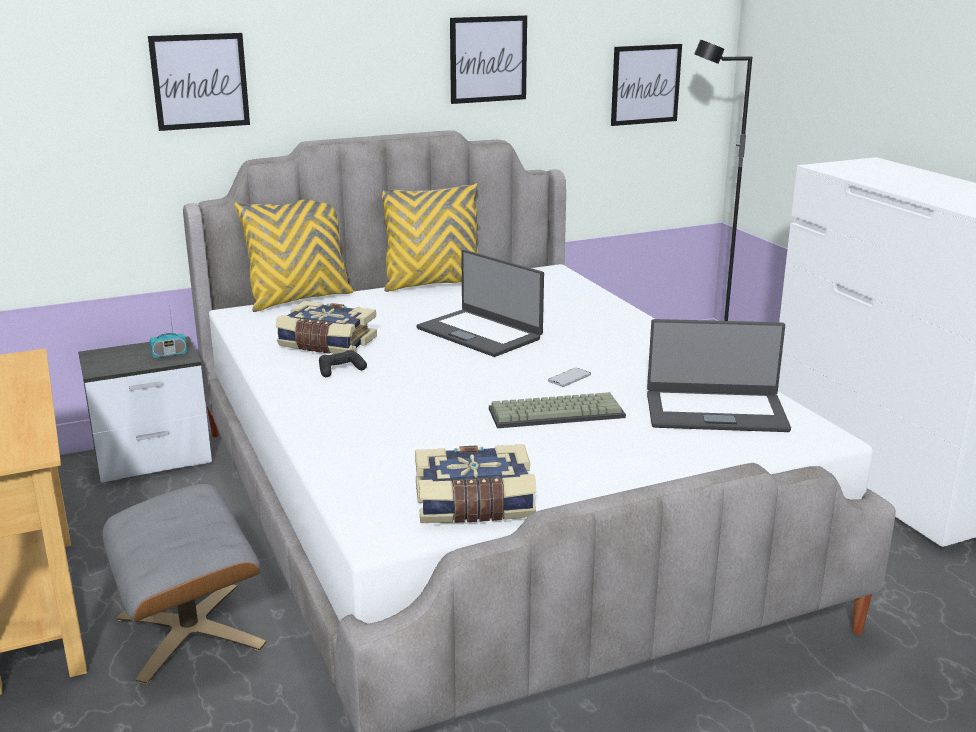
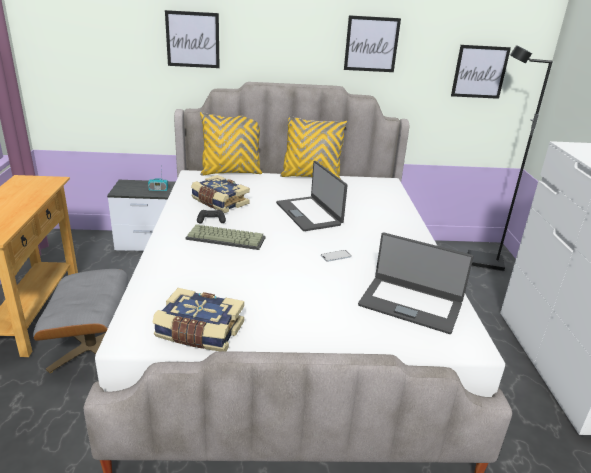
camera: 20 degrees right, 5 degrees up
keyboard [489,392,626,428] -> keyboard moved to [186,224,266,250]

